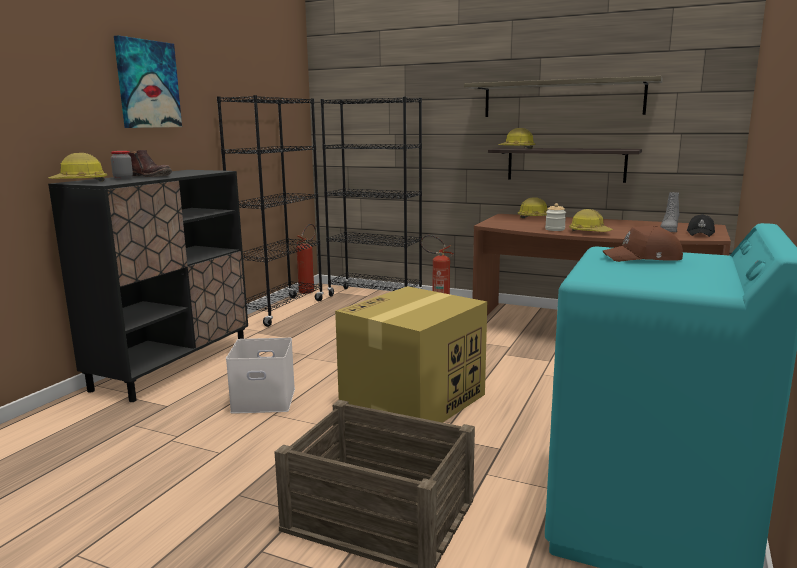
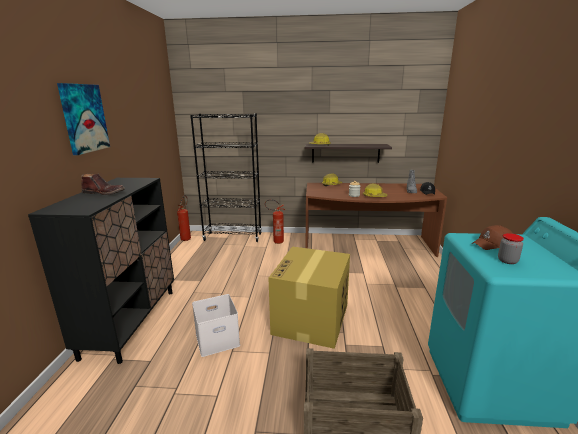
camera: 20 degrees left, 5 degrees up
hard hat [48,153,107,182] -> none
jar [111,151,133,179] -> jar moved to [498,233,524,264]
black bookcase [217,95,323,327] -> none
shelf [464,76,663,117] -> none

